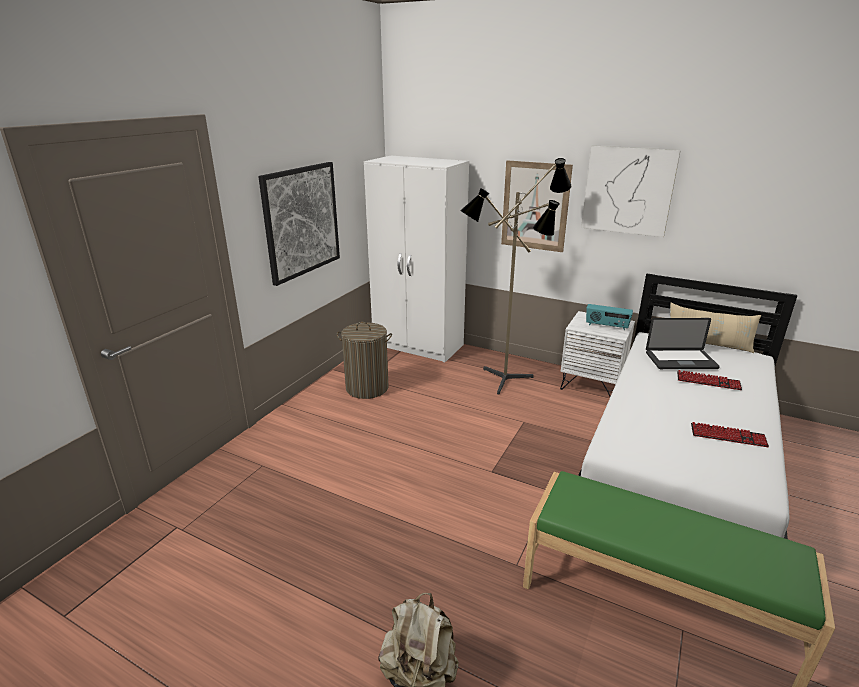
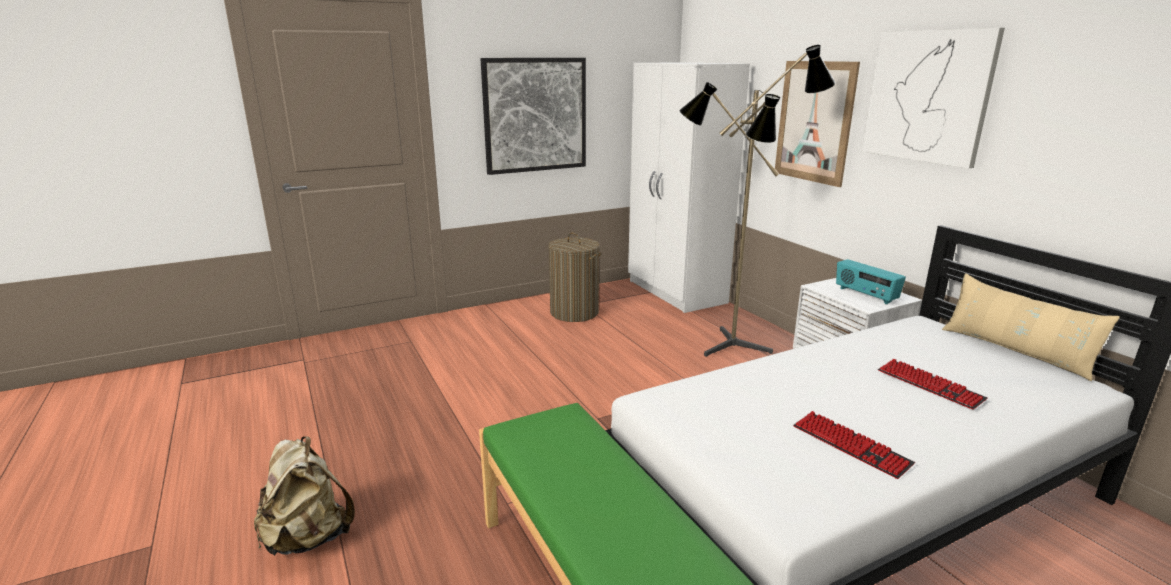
camera: 35 degrees right, 5 degrees down
laptop [646,318,720,369] -> none

